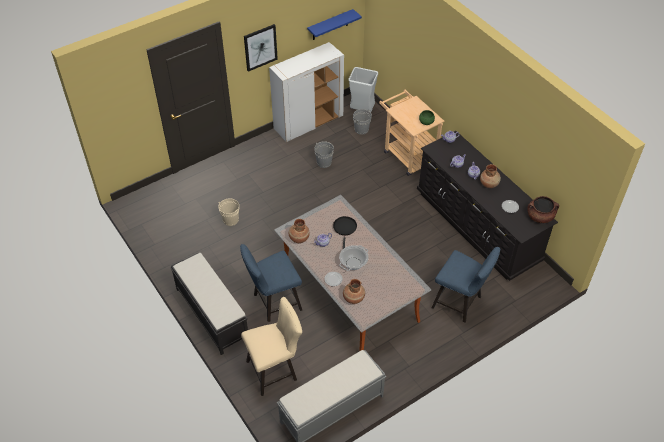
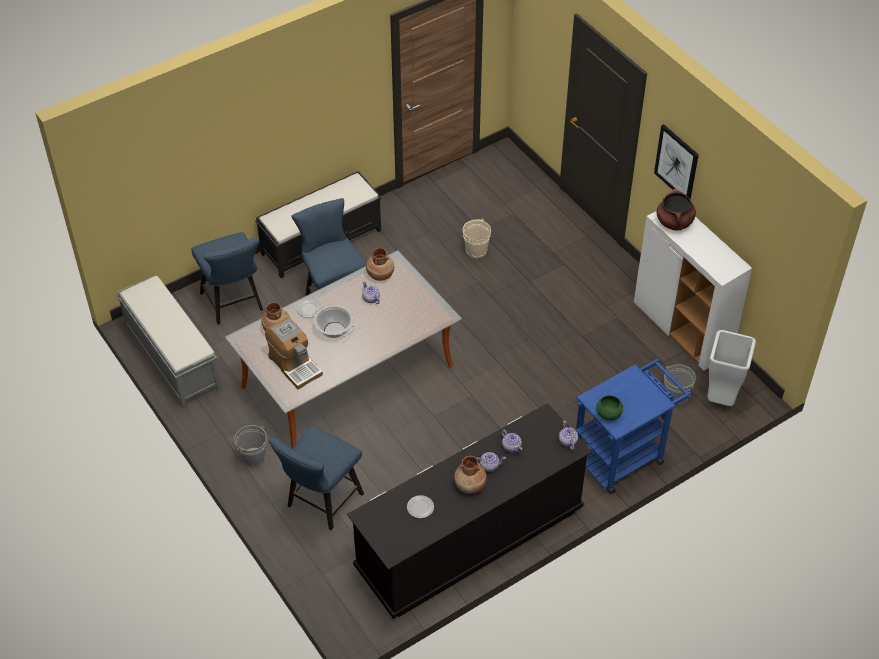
camera: 90 degrees right, 0 degrees up
beige chair [241,297,302,396] -> blue chair [191,232,263,324]
blue shelf [307,9,362,40] -> none
grey bucket [314,141,334,168] -> grey bucket moved to [234,425,267,467]
black frying pan [333,216,357,249] -> none
beige cart [379,90,445,176] -> blue cart [576,359,693,494]
brown cooking pot [527,196,559,223] -> brown cooking pot moved to [657,189,696,231]
none -> coffee machine [265,317,323,389]

